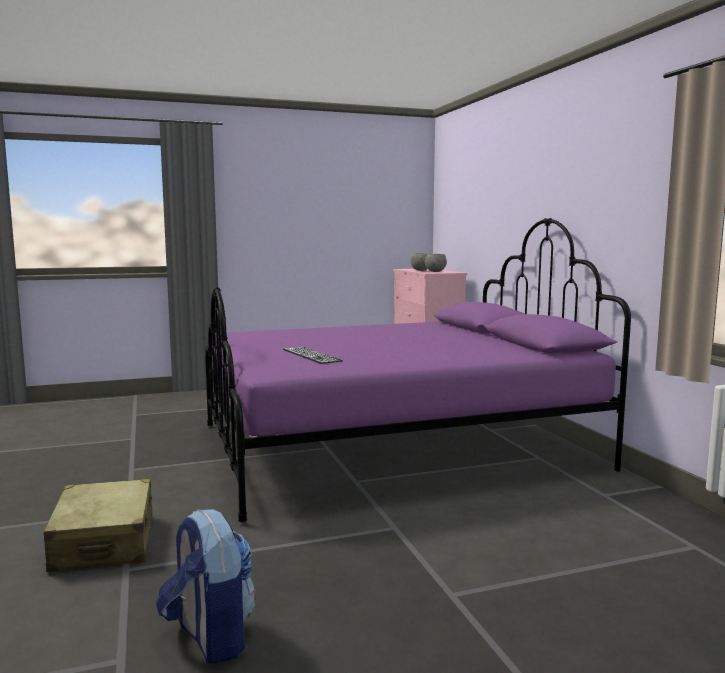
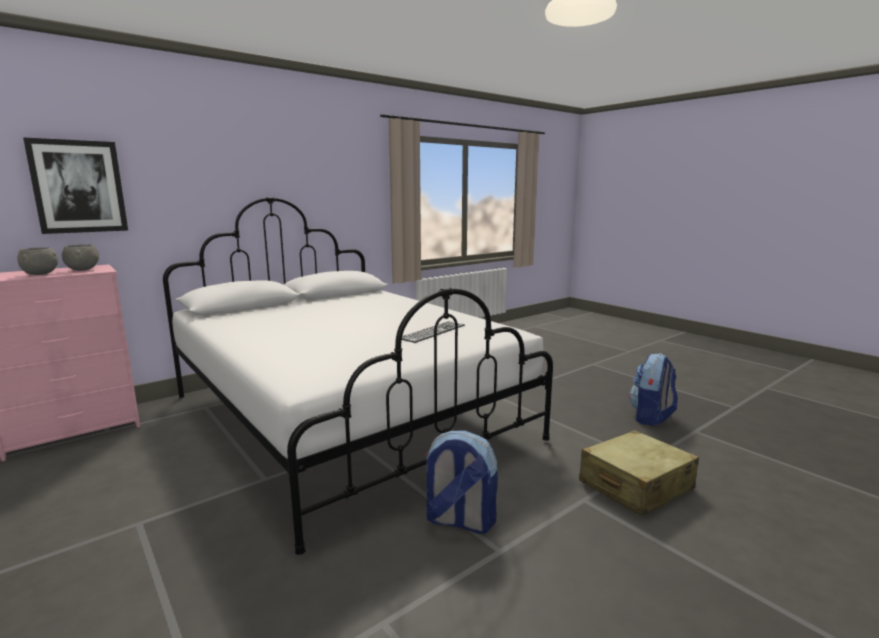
camera: 110 degrees left, 5 degrees up
purple bed [205,218,631,522] -> white bed [163,197,553,555]
none -> picture [23,137,128,234]
none -> backpack [424,430,498,534]

